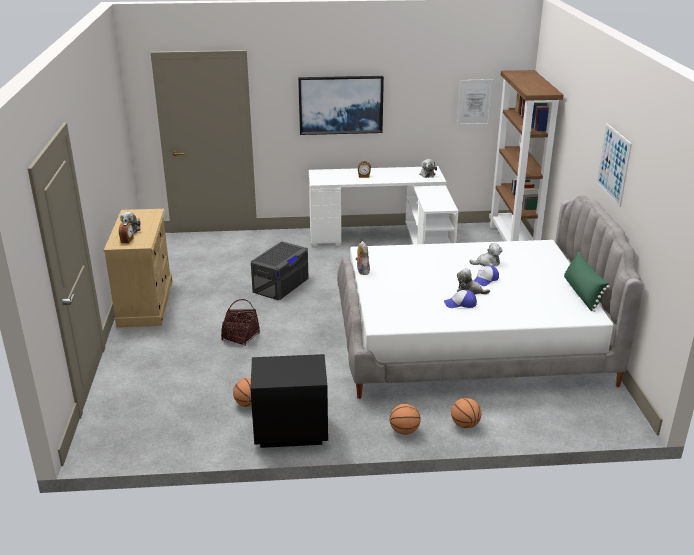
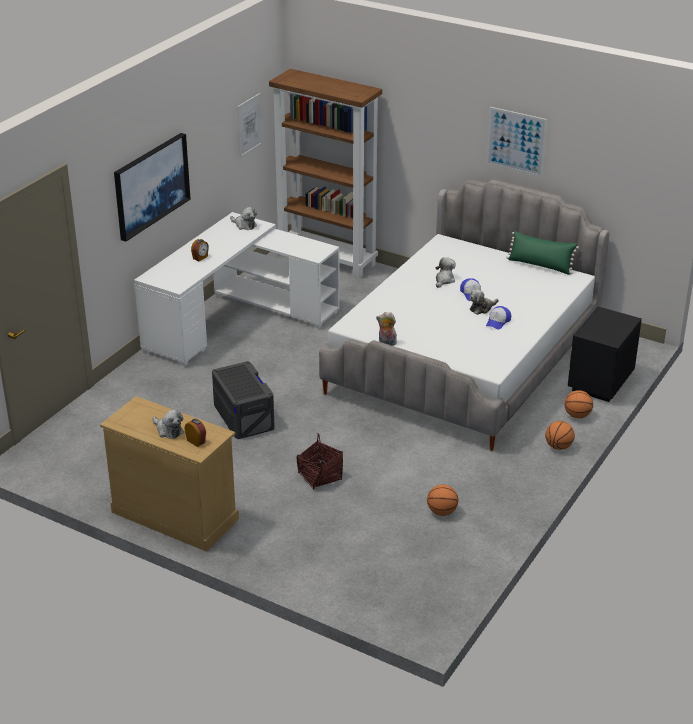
camera: 55 degrees left, 5 degrees up
black nightstand [250,354,328,448] -> black nightstand moved to [568,306,642,402]

